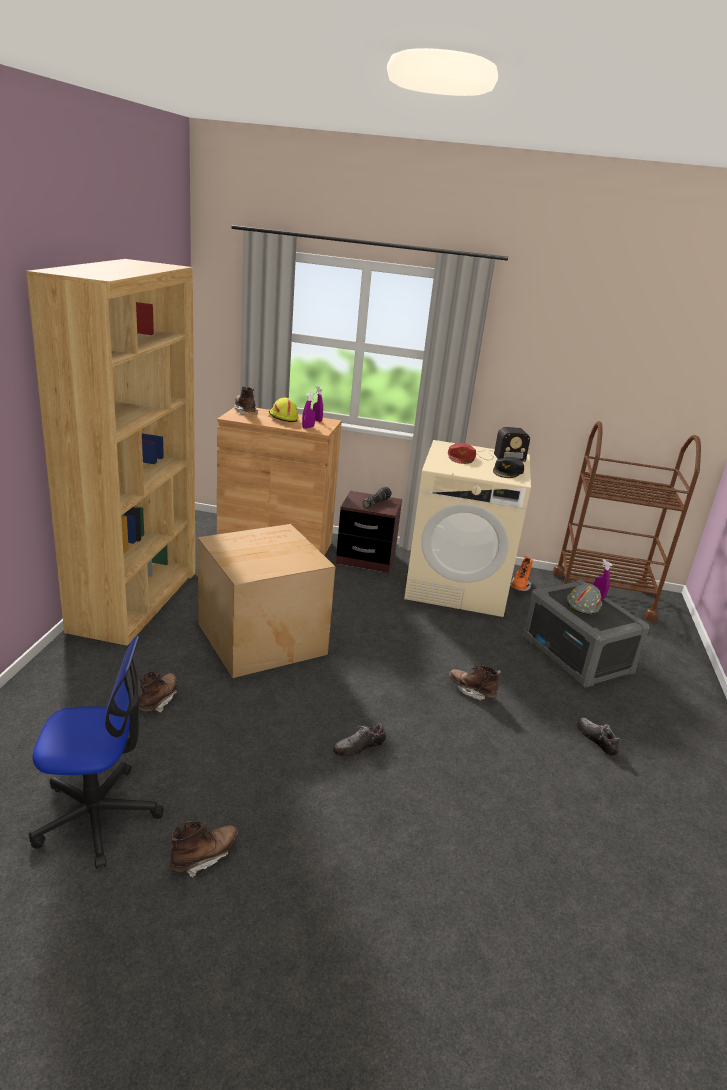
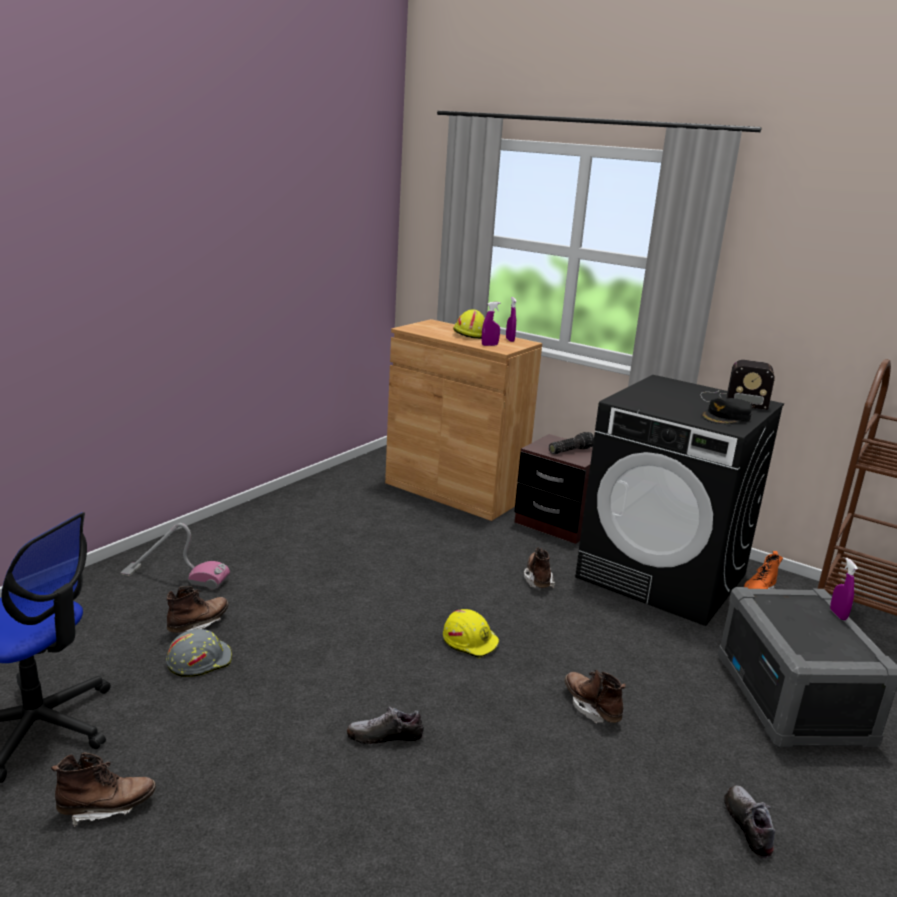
camera: 25 degrees right, 5 degrees down
brown bookcase [26,259,196,646] -> none
cardboard box [198,524,336,678] -> none
brown boot [235,386,258,415] -> brown boot moved to [524,547,555,588]
beige washing machine [404,440,531,617] -> black washing machine [575,375,784,626]
red cap [448,443,476,464] -> none
grey hard hat [567,583,602,615] -> grey hard hat moved to [166,629,232,677]
none -> vacuum cleaner [121,523,230,590]
none -> yellow hard hat [443,609,499,658]

